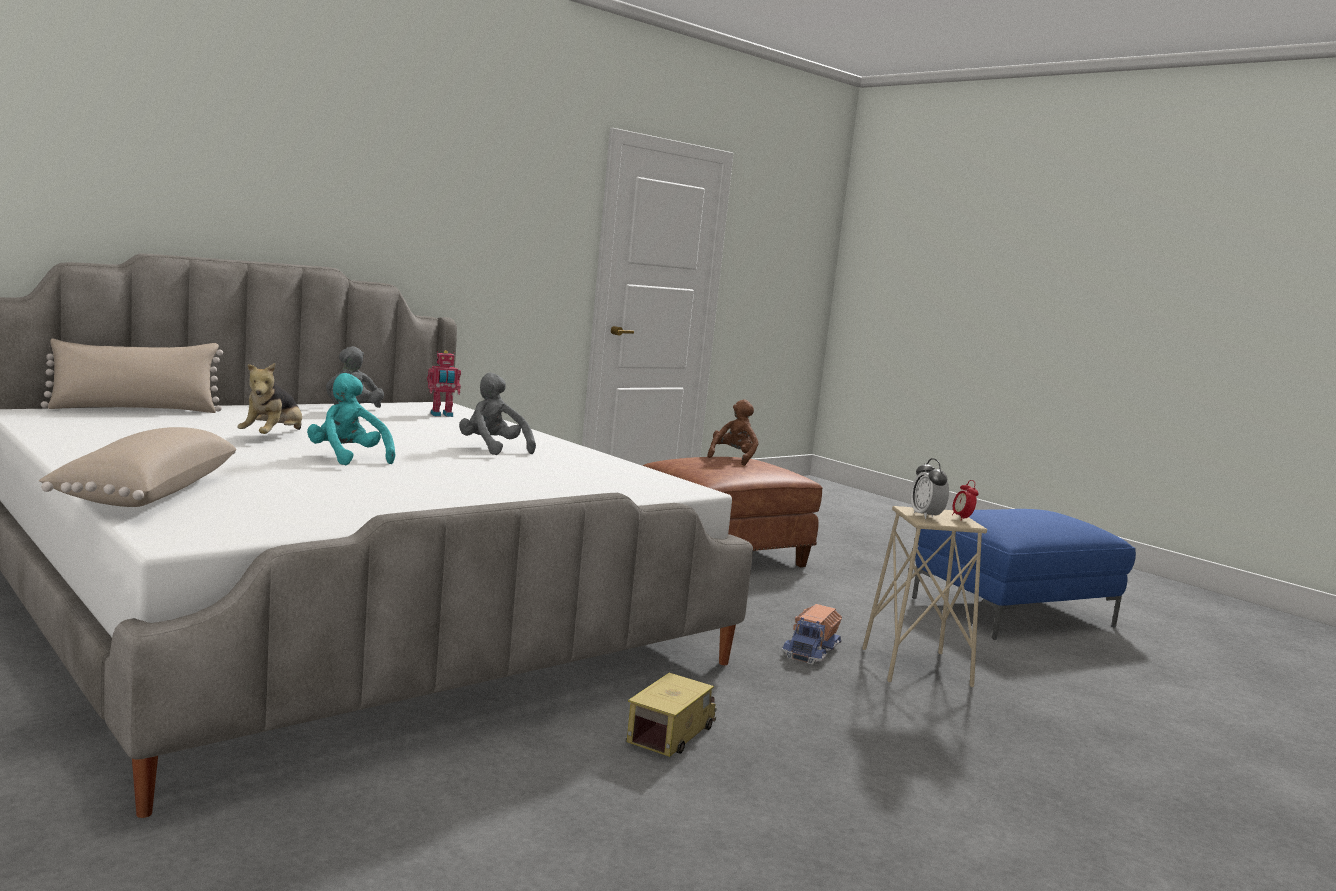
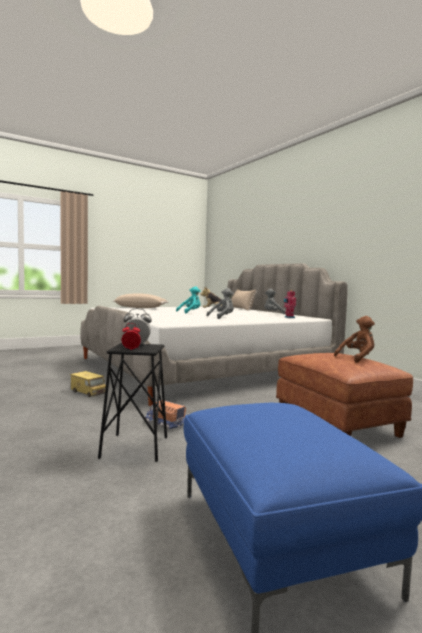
camera: 100 degrees right, 5 degrees down
brown plush toy [707,399,758,466] -> brown plush toy turned 60 degrees counterclockwise [334,316,375,363]
beige stool [862,506,987,687] -> black stool [98,343,167,462]

